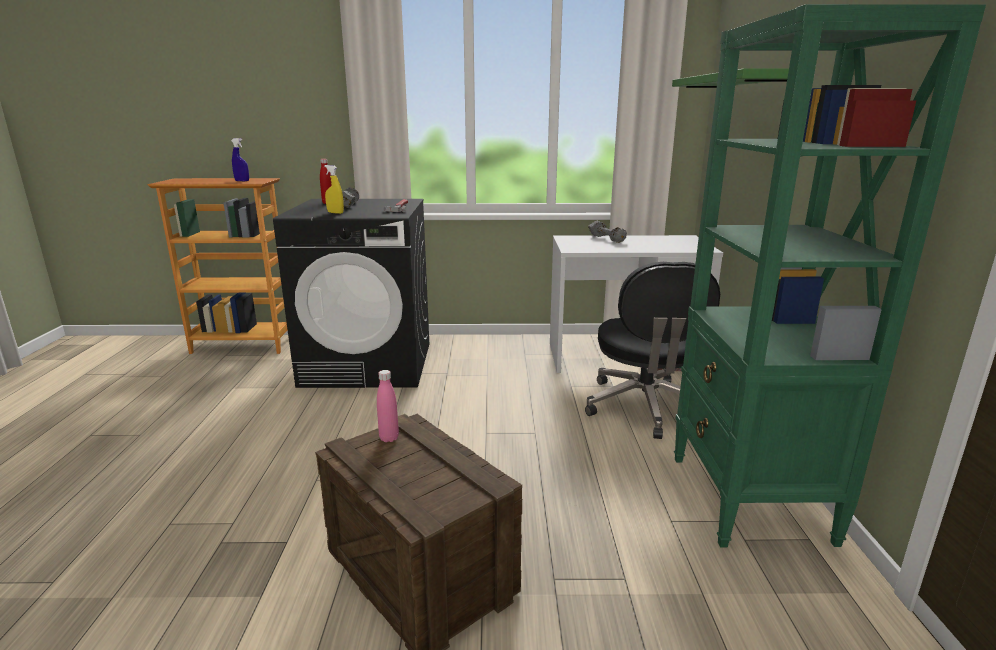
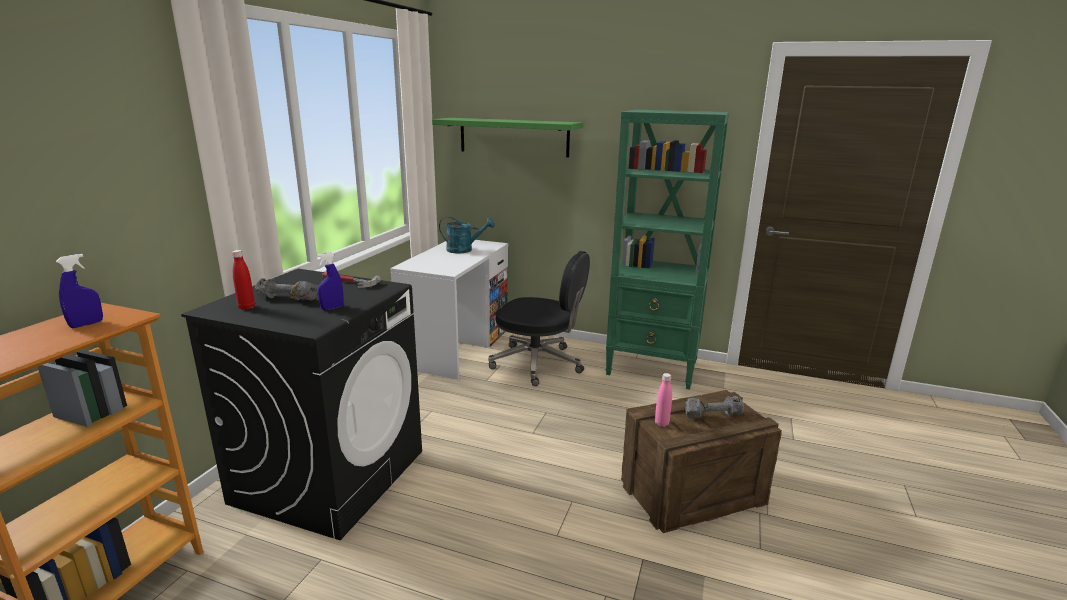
camera: 70 degrees left, 0 degrees up
yellow spray bottle [324,165,344,214] -> blue spray bottle [316,252,344,310]
grey dumbbell [588,221,627,243] -> grey dumbbell moved to [685,396,744,418]
none -> turquoise watering can [439,217,495,253]

